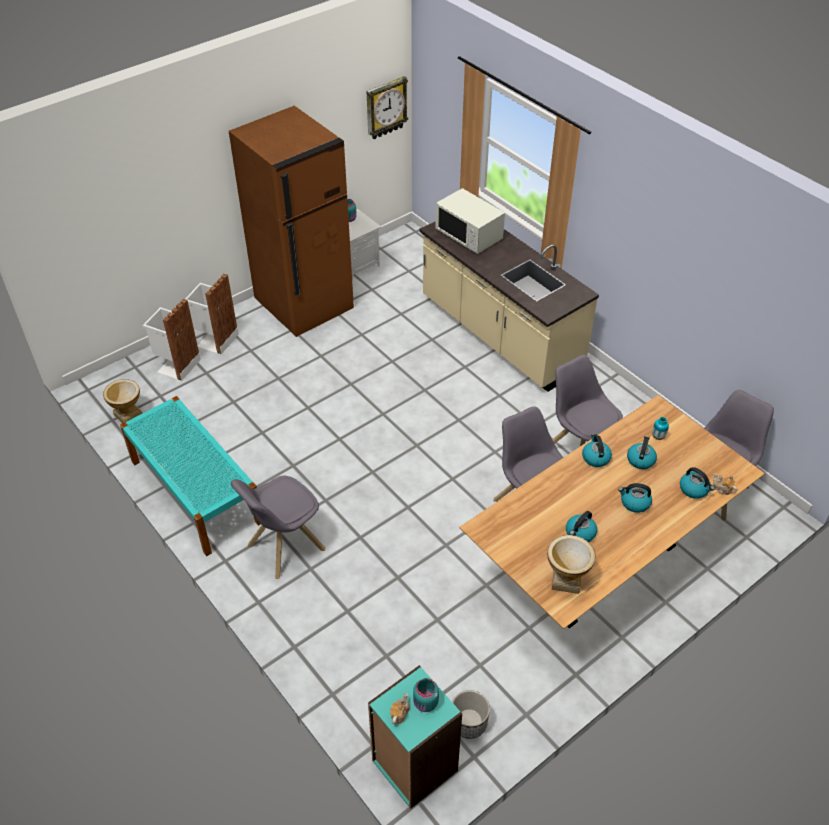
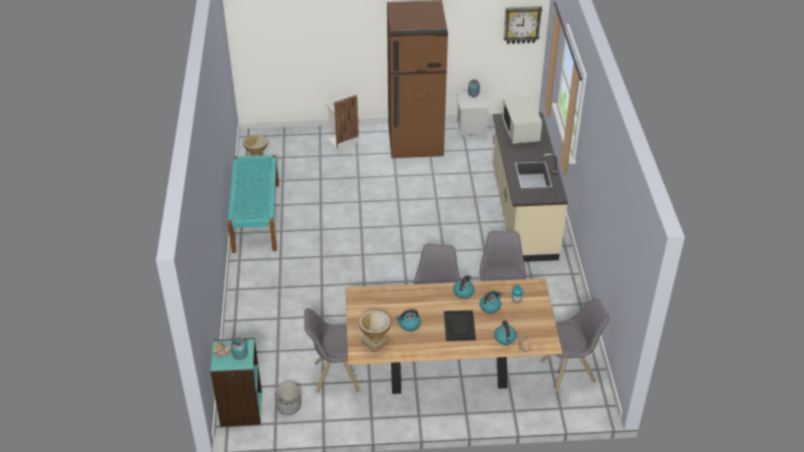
camera: 35 degrees right, 5 degrees down
white trash can [143,299,201,381] -> none
grey chair [231,476,325,579] -> grey chair moved to [304,308,360,394]
kettle [618,483,652,513] -> black tray [444,310,476,341]

